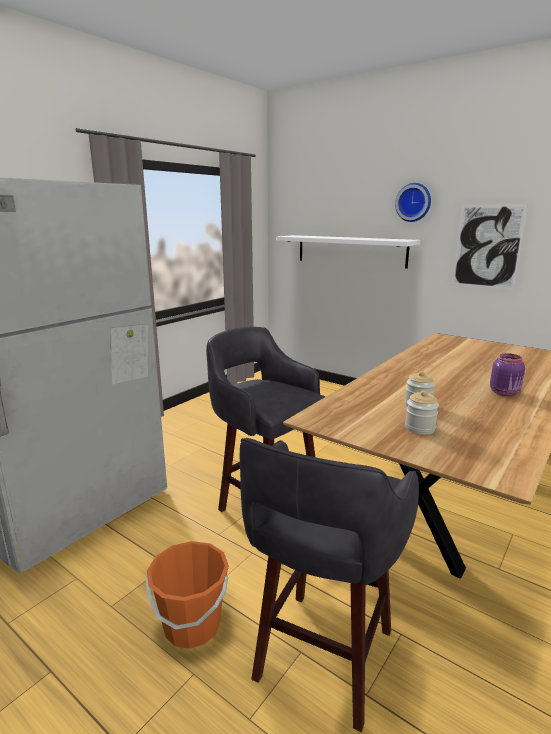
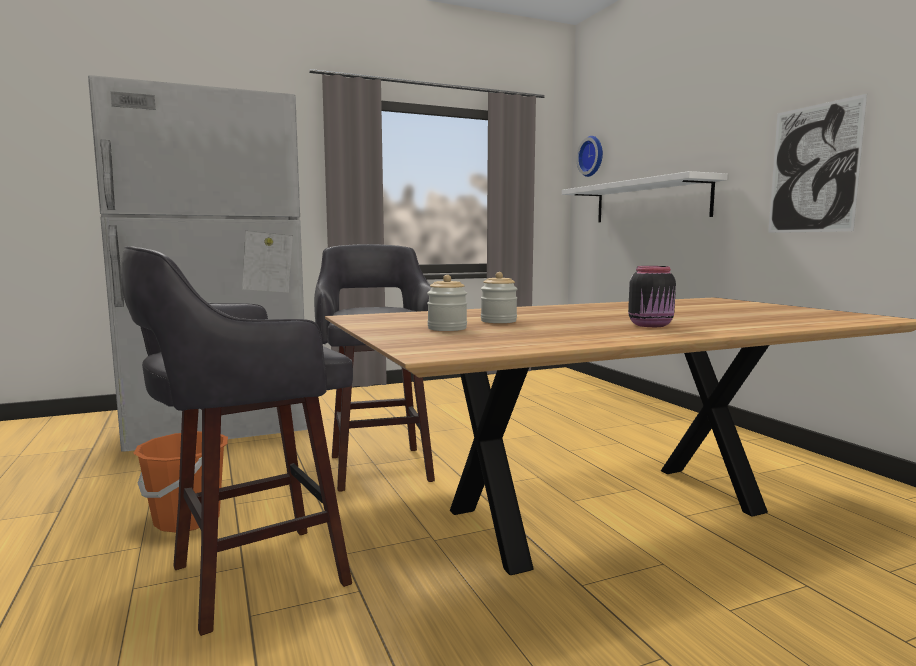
camera: 30 degrees right, 10 degrees down
wall clock [395,183,431,222] -> wall clock moved to [576,136,603,177]
purple jar [490,353,525,396] -> black jar [628,266,676,327]

